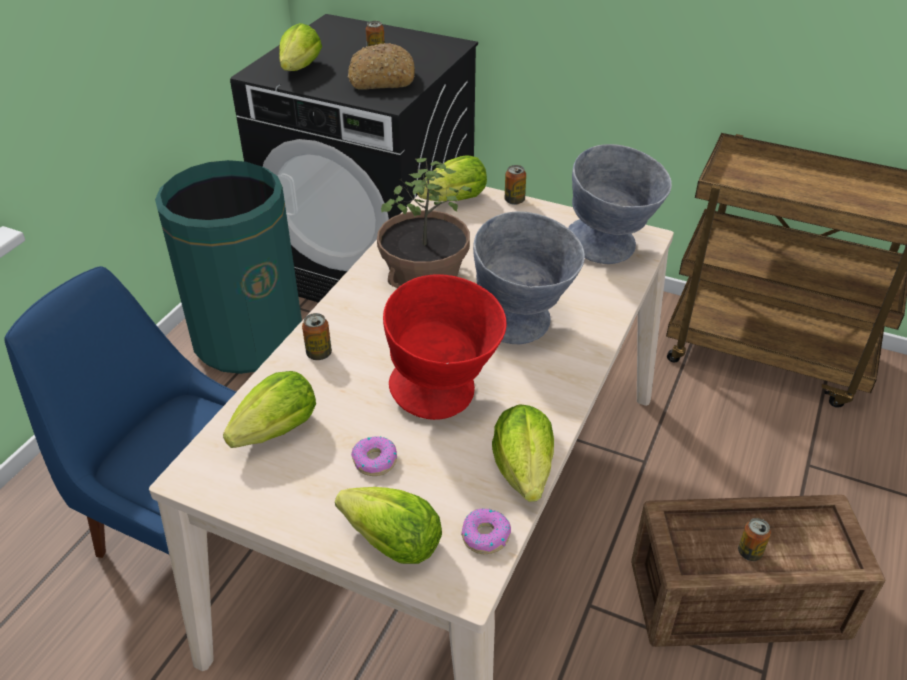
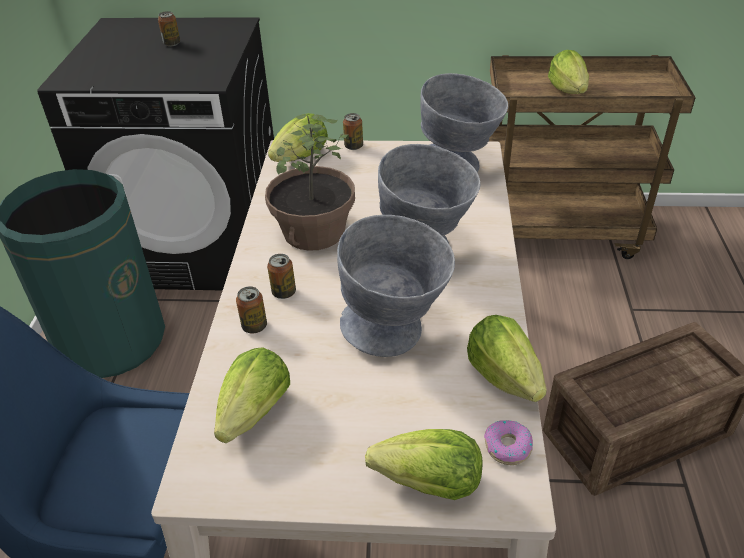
camera: 20 degrees left, 0 degrees up
lettuce [279,23,322,71] -> lettuce moved to [548,50,589,94]
bread [347,43,415,90] -> none
donut [351,436,397,476] -> none
red bowl [383,274,506,420] -> grey bowl [337,215,455,357]
can [738,518,771,561] -> can moved to [267,254,296,299]

